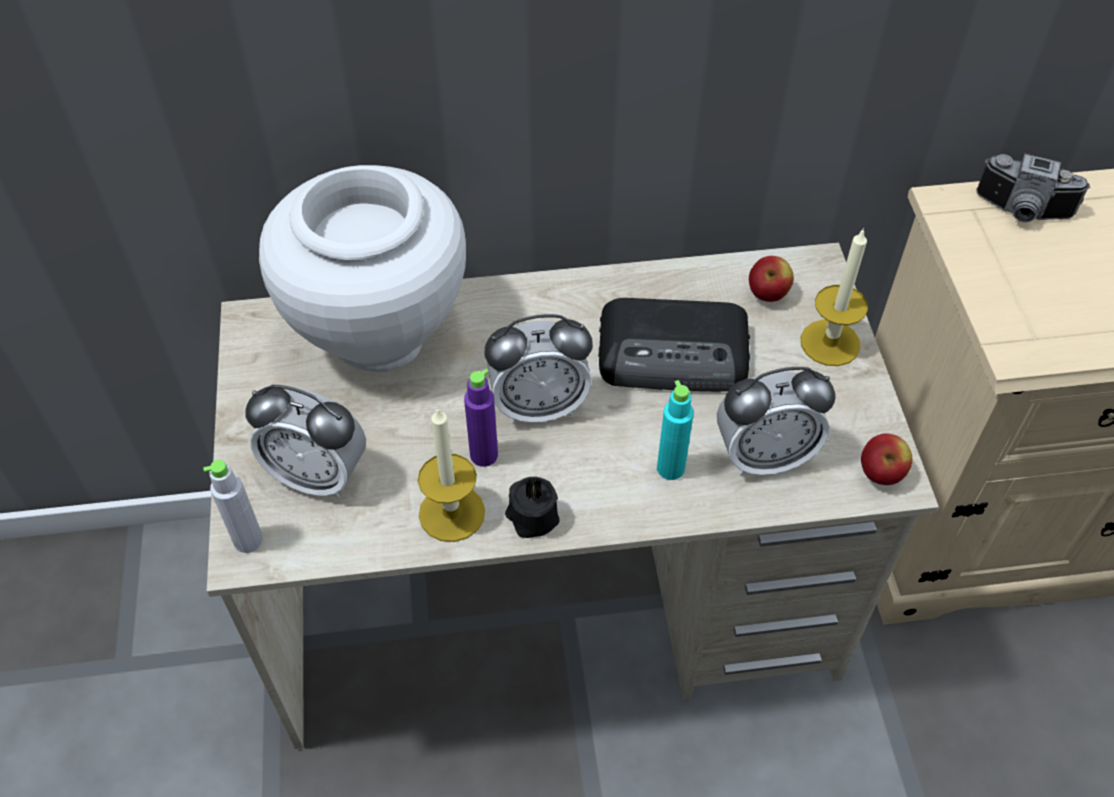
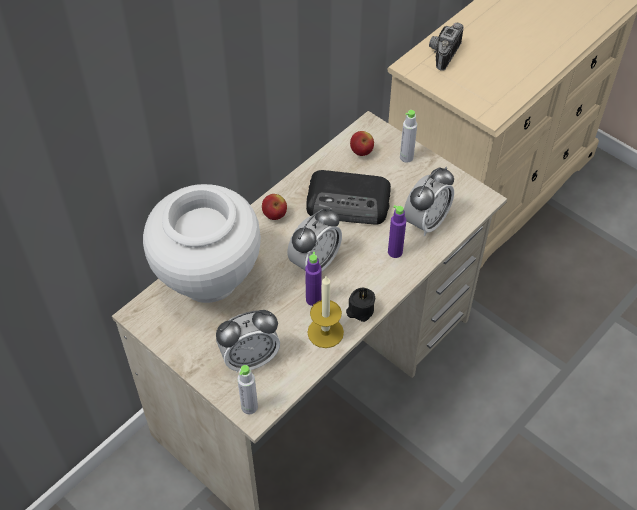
camera: 40 degrees left, 0 degrees up
radio [599,298,750,392] -> radio turned 45 degrees clockwise [306,170,391,225]
turquoise bottle [657,380,694,480] -> purple bottle [388,205,406,258]
candle [800,228,868,366] -> grey bottle [400,110,417,163]
apple [861,434,912,485] -> apple moved to [262,194,287,220]
camera [976,154,1090,222] -> camera turned 135 degrees clockwise [429,23,464,71]

